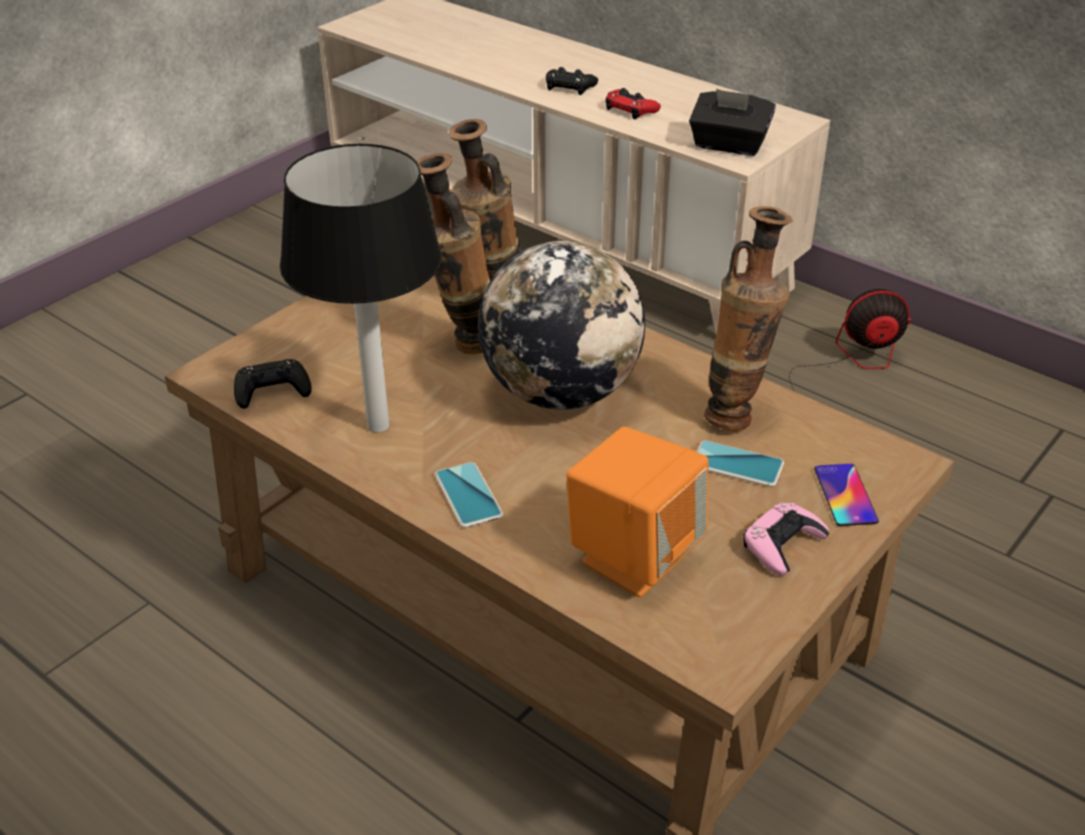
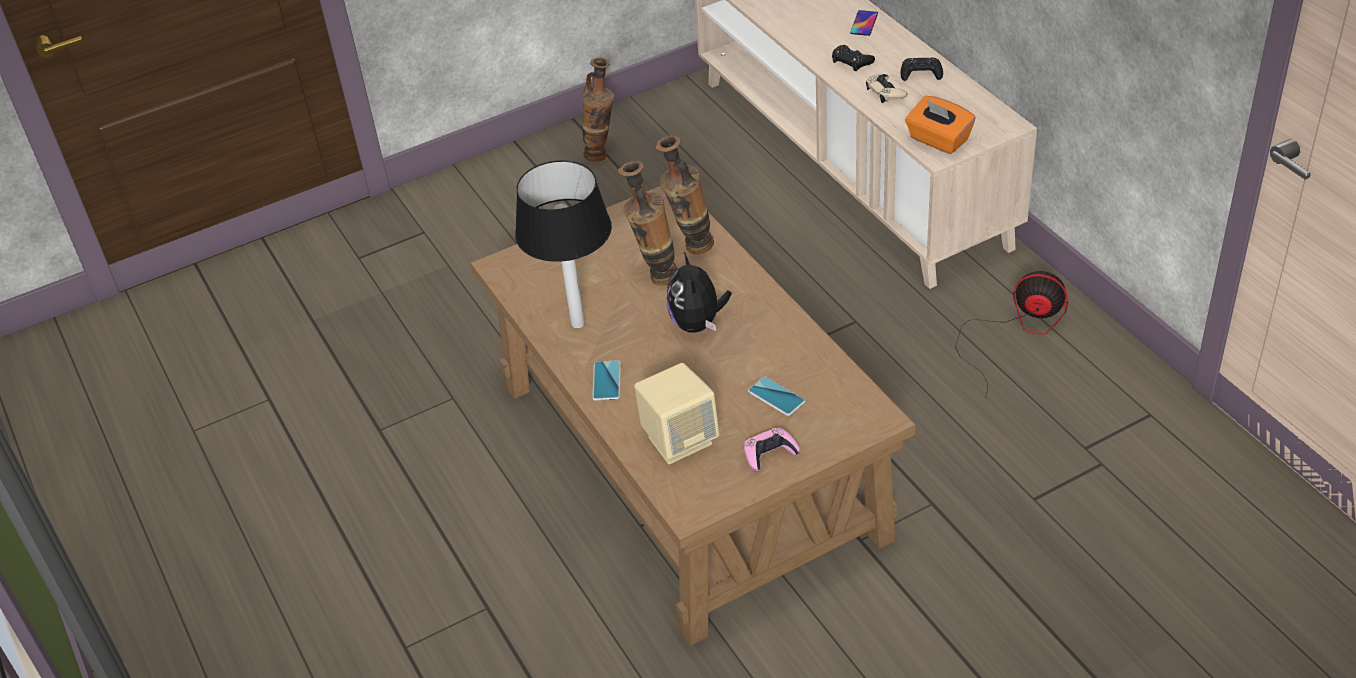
camera: 25 degrees right, 5 degrees up
black game controller [234,359,312,409] -> black game controller moved to [901,57,943,81]
globe [478,241,645,410] -> plush toy [666,252,732,333]
orange speaker [566,427,709,597] -> beige speaker [634,363,720,464]
red game controller [605,88,661,119] -> beige game controller [866,74,907,103]
black tissue box [689,89,776,156] -> orange tissue box [905,96,976,154]
vase [704,206,793,430] -> vase moved to [582,58,614,162]
phone [814,464,879,526] -> phone moved to [850,10,878,36]

